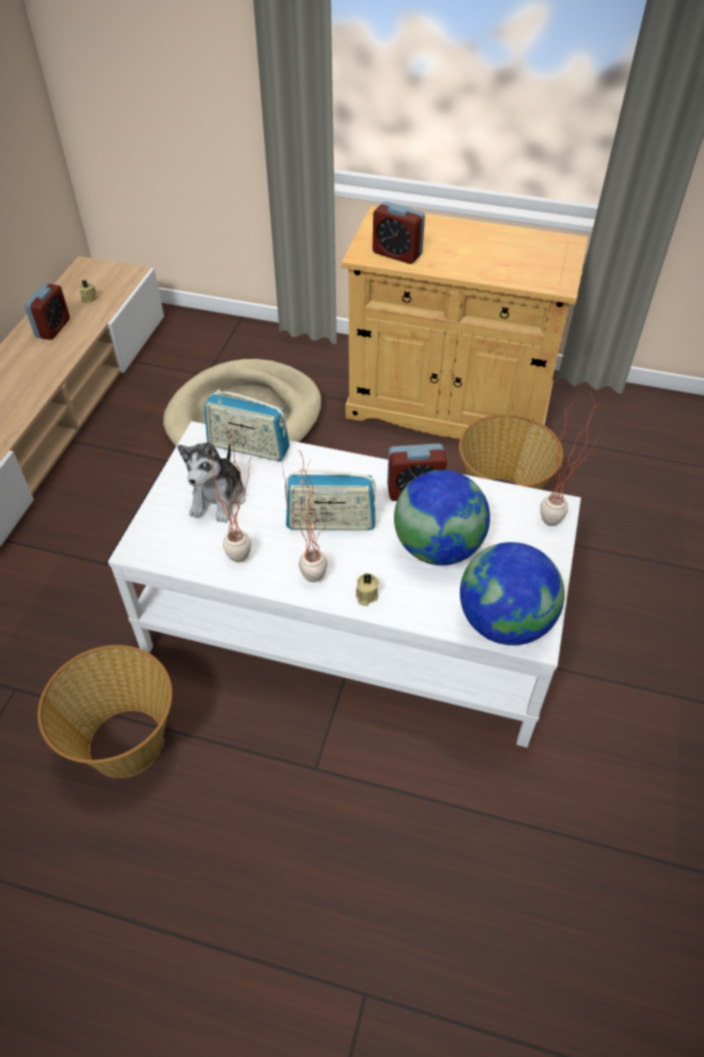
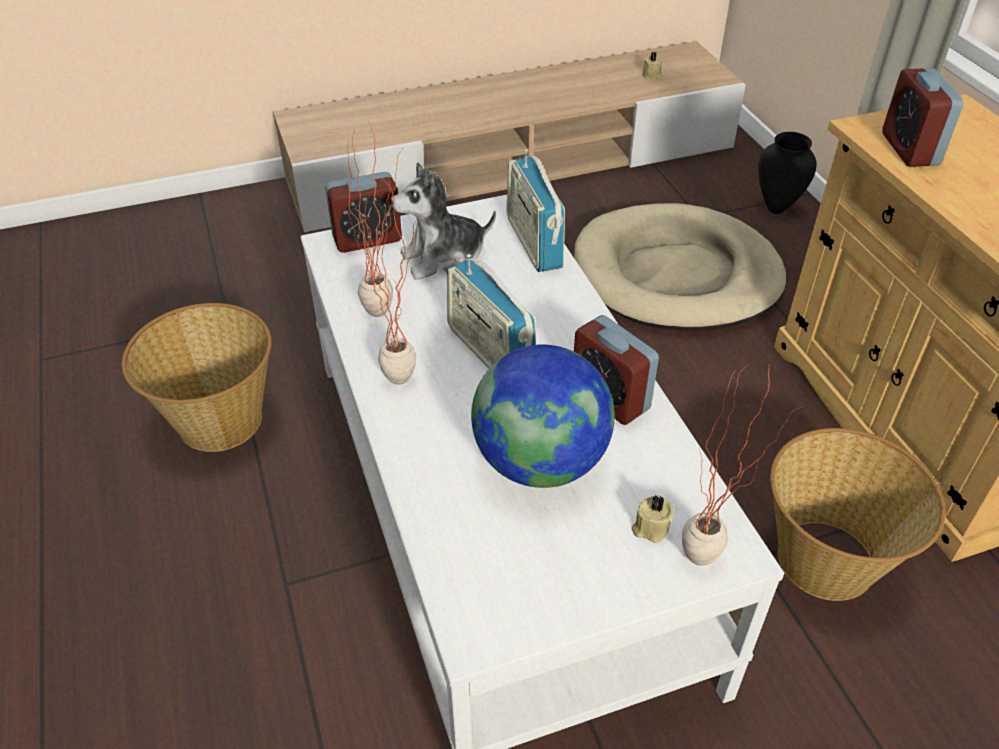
camera: 55 degrees right, 5 degrees down
alarm clock [24,283,70,340] -> alarm clock moved to [325,172,402,253]
beige candle [356,574,379,606] -> beige candle moved to [632,495,674,543]
globe [460,542,565,645] -> none
none -> black vase [758,132,817,214]

